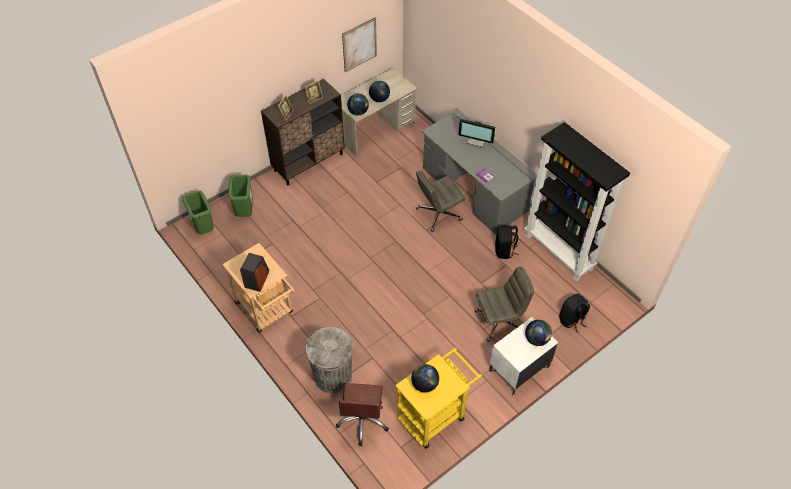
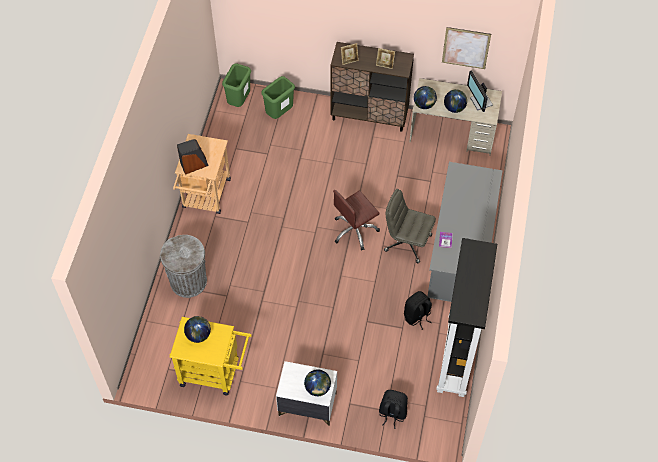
camera: 50 degrees right, 5 degrees up
brown office chair [336,383,389,446] -> brown office chair moved to [333,190,380,250]
monitor [458,119,495,148] -> monitor moved to [467,70,493,112]
grey office chair [475,267,534,341] -> none

